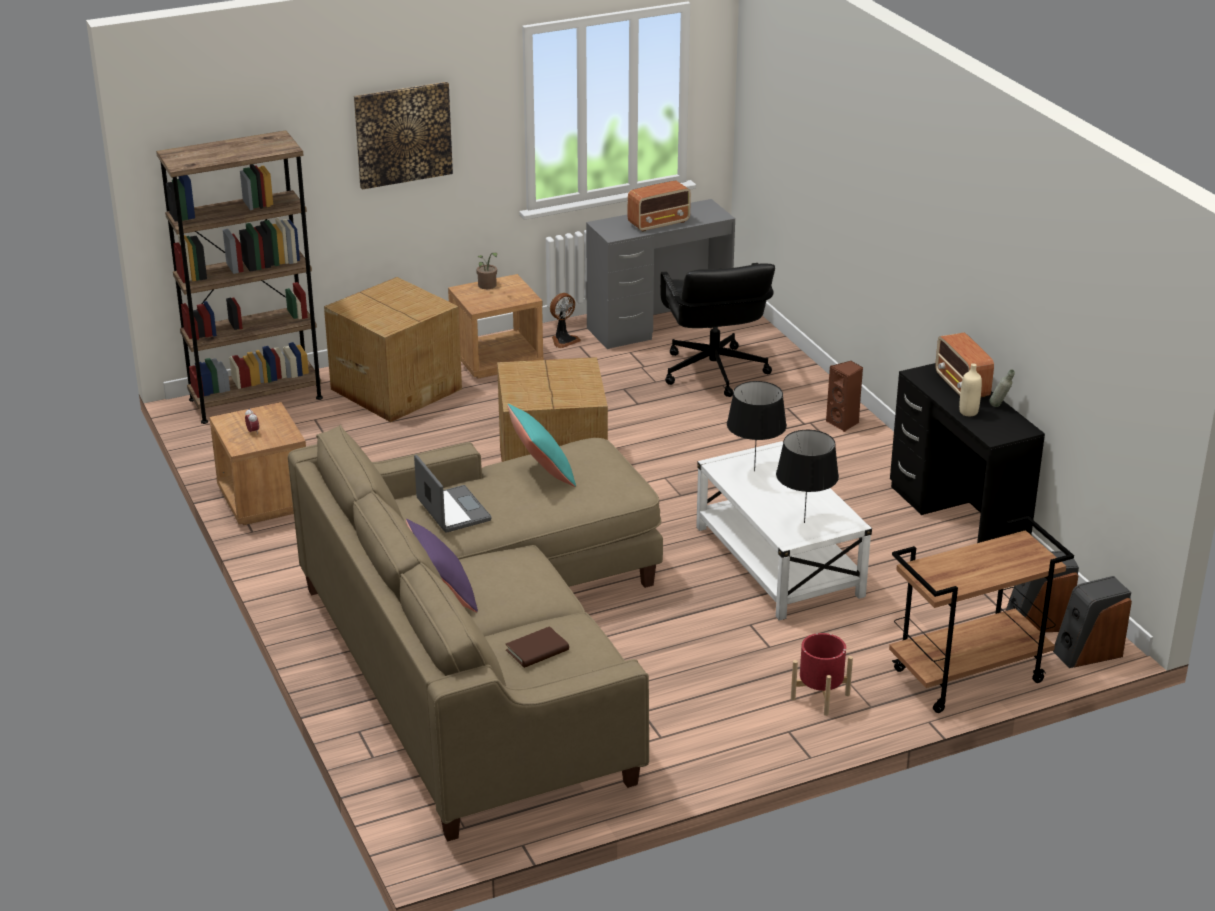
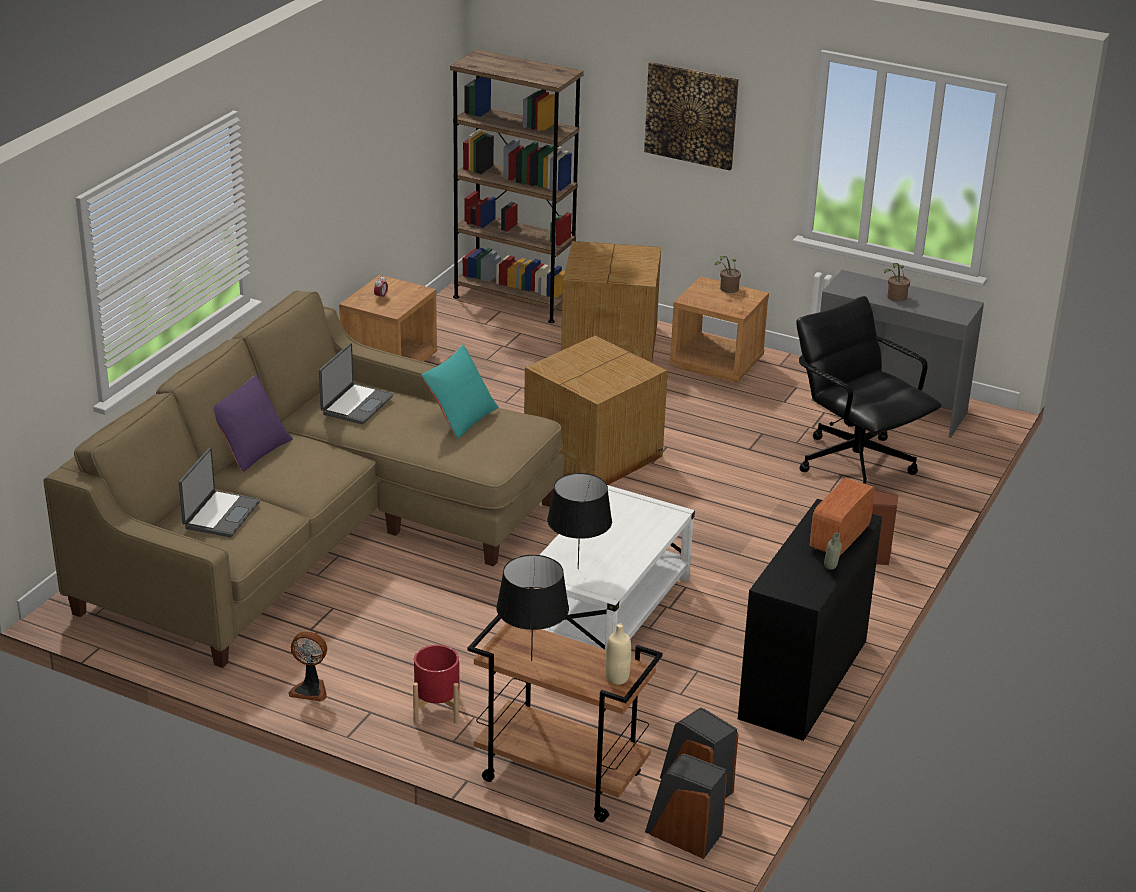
camera: 50 degrees right, 0 degrees up
brown book [506,626,569,668] -> laptop [179,448,260,537]
fan [550,293,581,348] -> fan moved to [288,631,327,702]
radio [628,180,691,232] -> potted plant [884,263,910,302]
black office chair [660,263,775,397] -> black office chair turned 105 degrees clockwise [796,296,942,484]
black table lamp [727,381,787,471] -> black table lamp moved to [496,555,569,661]
beige bottle [959,363,982,416] -> beige bottle moved to [606,623,631,685]

